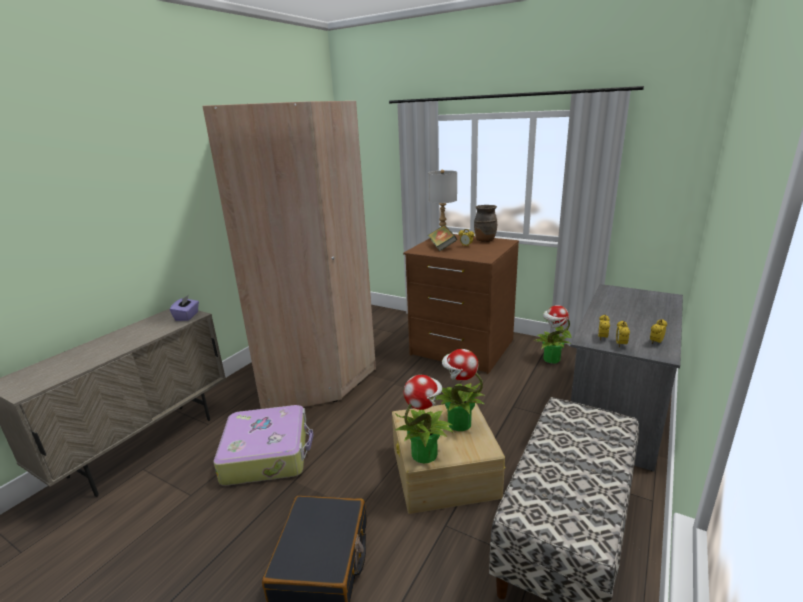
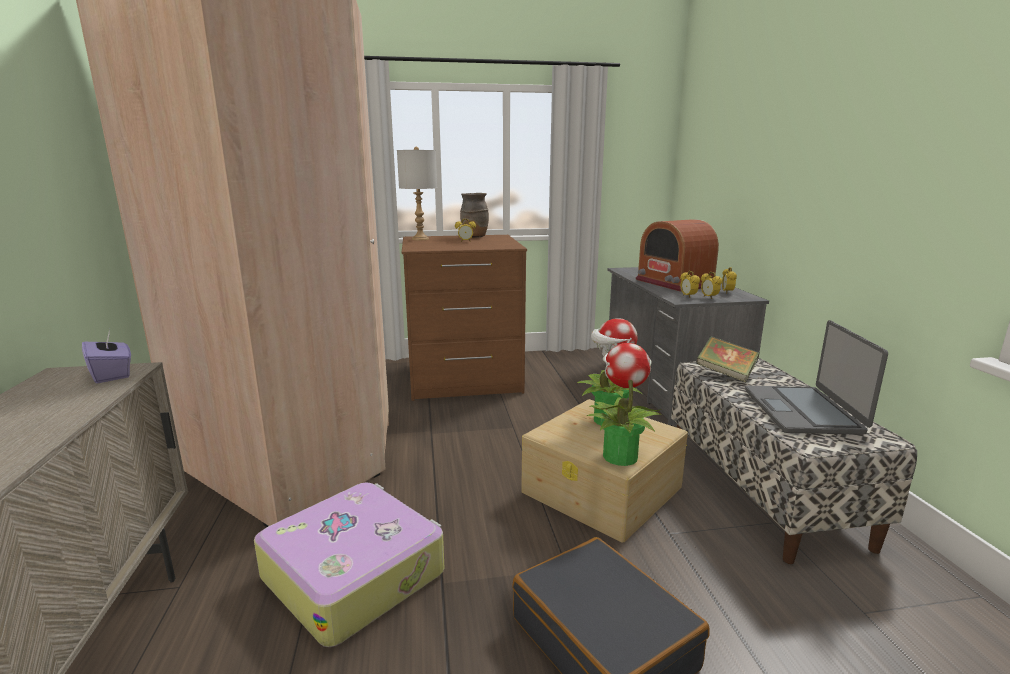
camera: 40 degrees left, 5 degrees down
book [428,225,457,251] -> book moved to [696,336,760,382]
potted plant [536,305,572,363] -> none
none -> radio [636,219,719,292]
none -> laptop [745,320,888,435]

